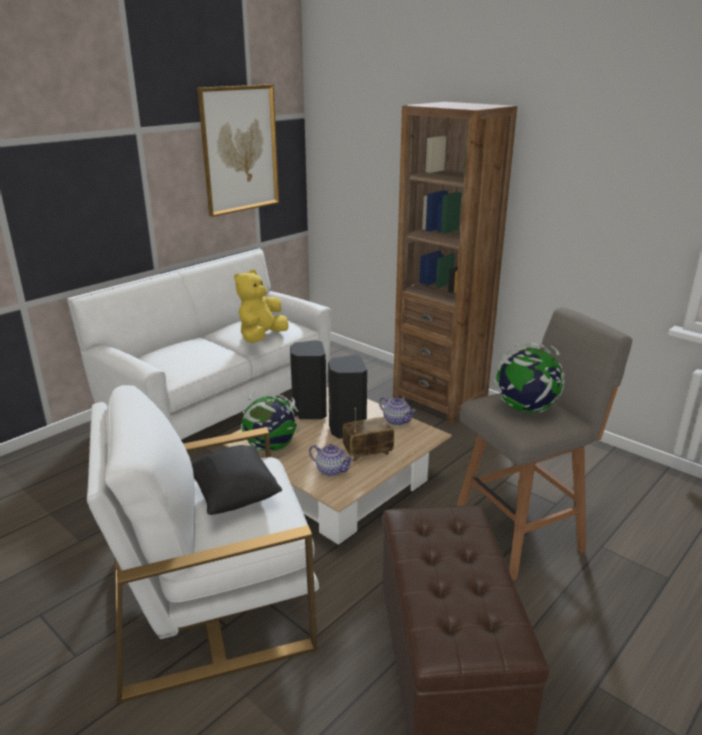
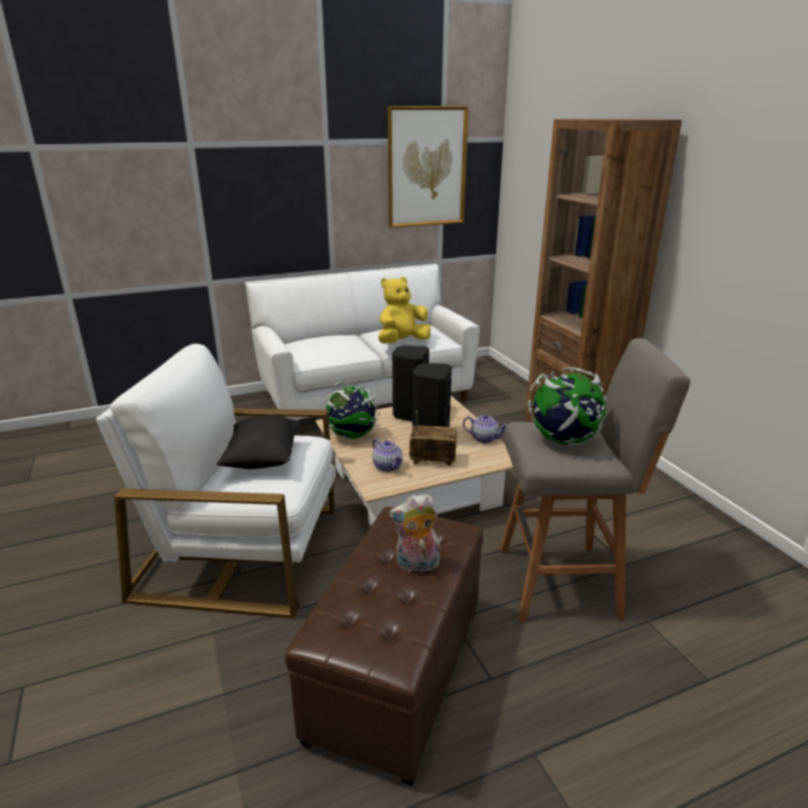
camera: 25 degrees right, 0 degrees up
teapot [379,397,416,426] -> teapot turned 45 degrees counterclockwise [463,414,507,443]
none -> plush toy [389,494,440,572]

